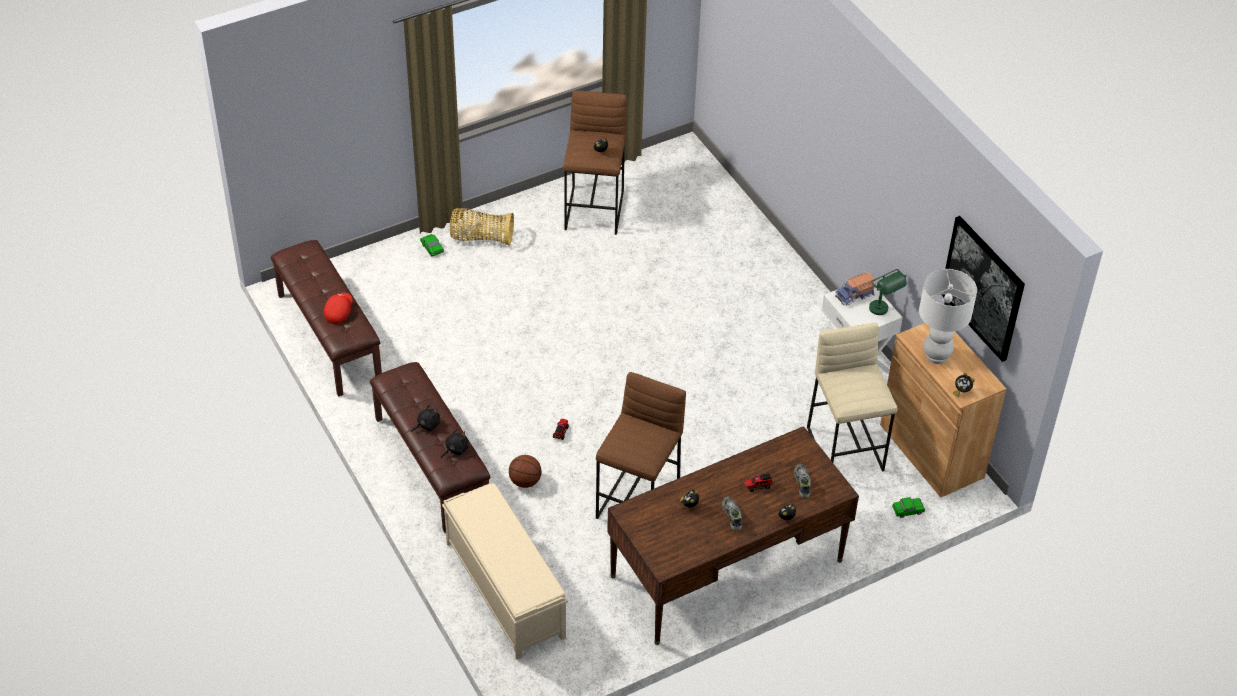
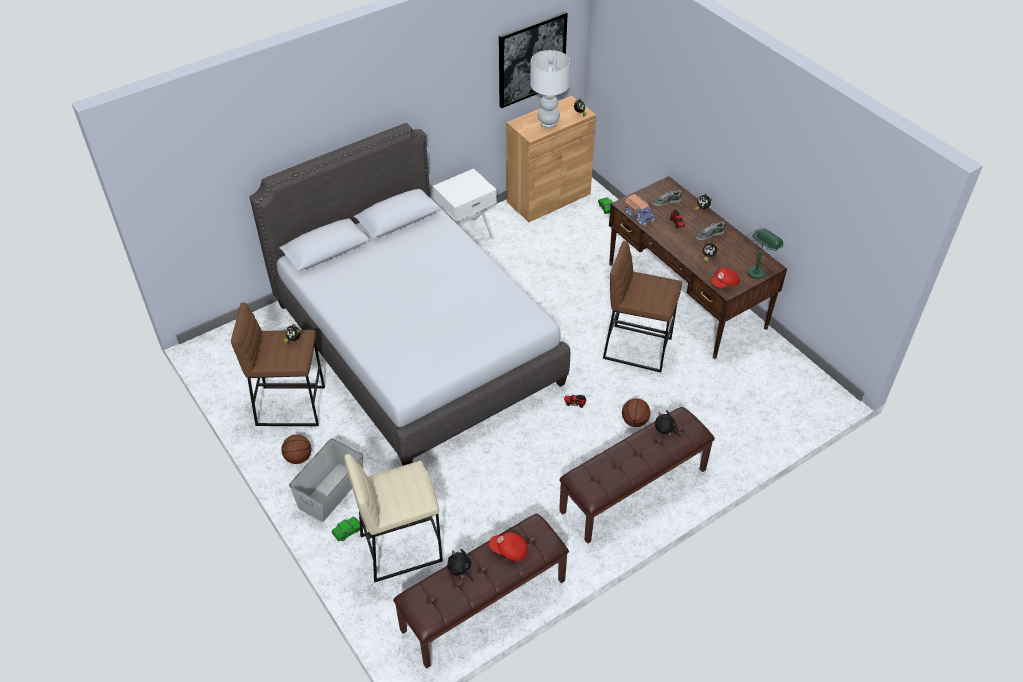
camera: 95 degrees left, 0 degrees up
black plush toy [411,404,440,432] -> black plush toy moved to [447,549,473,581]
beige bench [442,483,568,660] -> none
basket [450,208,514,246] -> grey storage box [289,438,363,522]
beige stool [807,323,898,471] -> beige stool moved to [344,454,443,582]
toy truck [835,272,876,305] -> toy truck moved to [624,194,655,226]
green table lamp [869,269,907,315] -> green table lamp moved to [748,228,783,279]
none -> grey bed [249,123,570,466]
none -> basketball [281,435,311,464]
none -> red cap [710,268,740,288]

